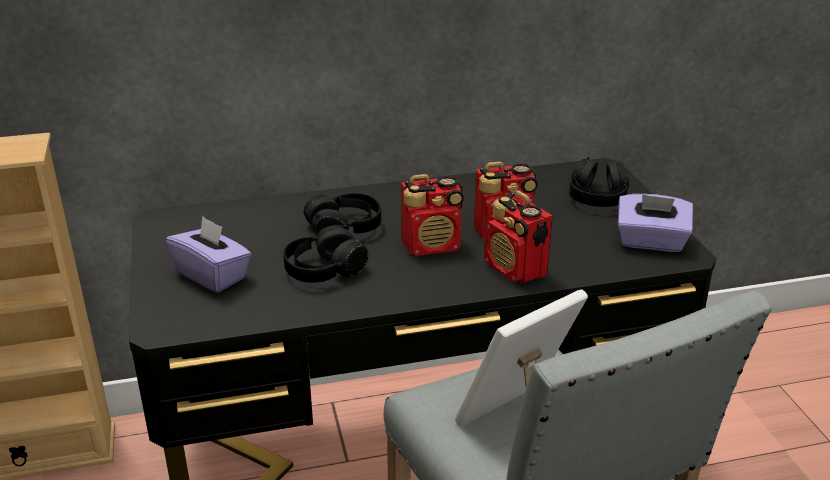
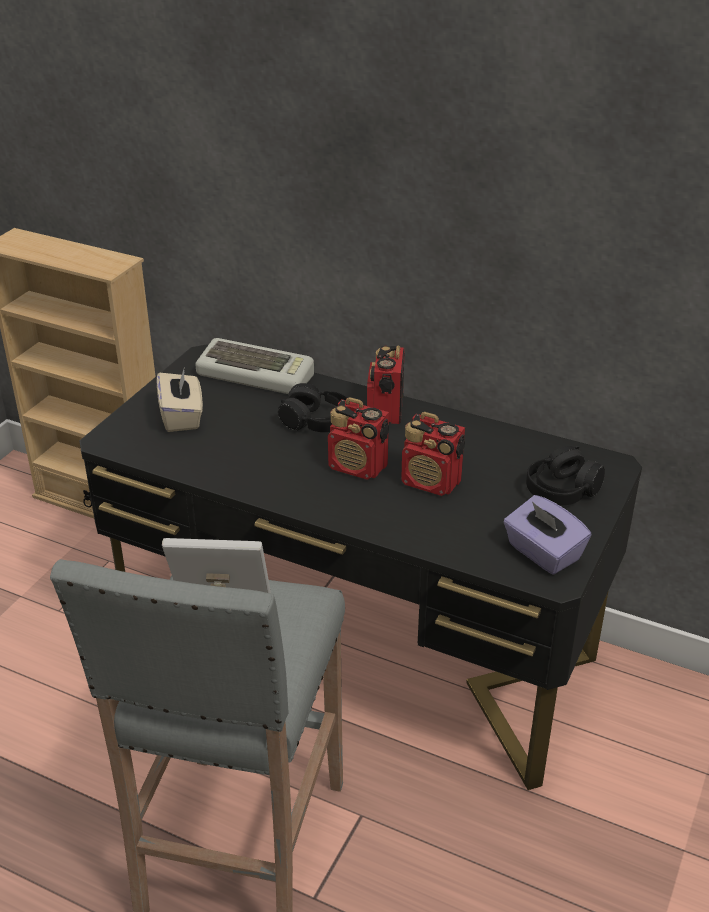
camera: 40 degrees right, 5 degrees up
purple tissue box [166,216,252,293] -> beige tissue box [156,366,203,432]
black headphones [283,225,368,283] -> none
radio [484,190,553,283] -> radio moved to [367,346,405,424]
none -> keyboard [195,338,314,394]

